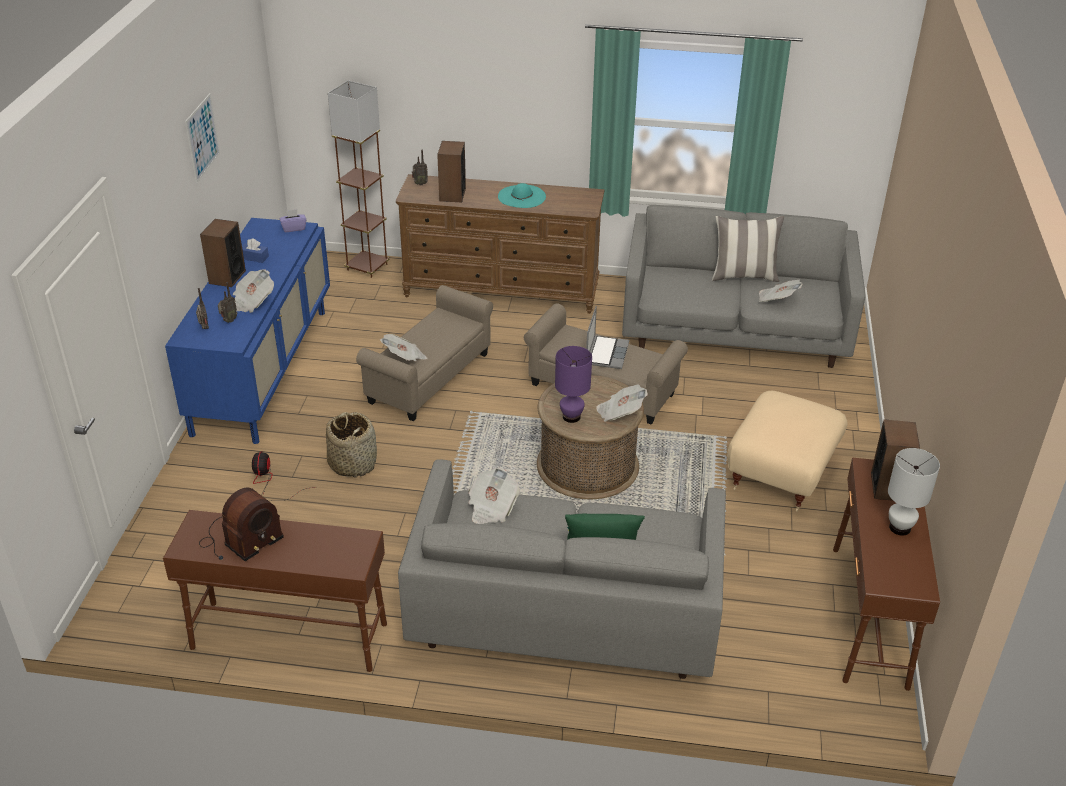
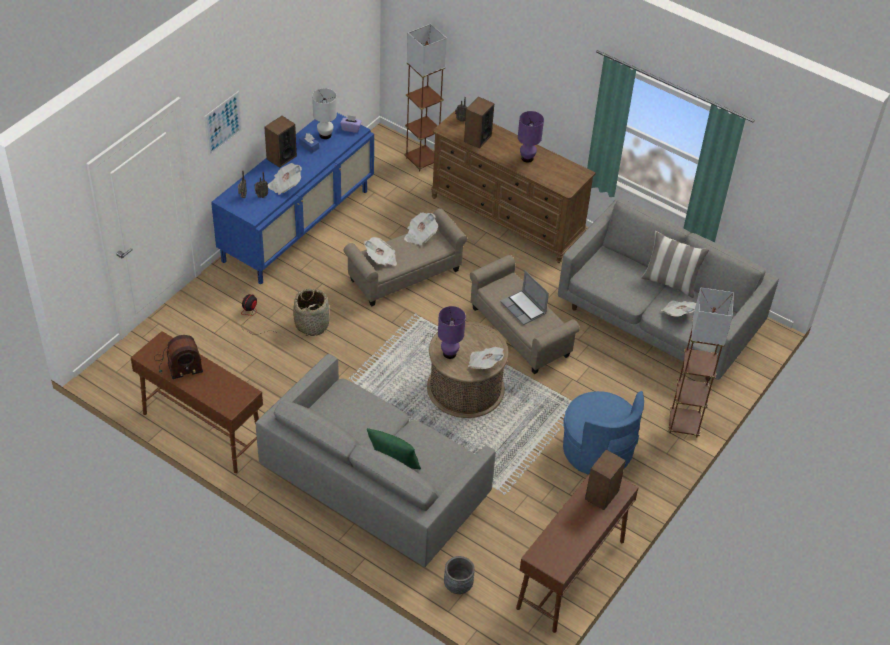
camera: 25 degrees right, 10 degrees up
picture [185,93,220,183] -> picture moved to [204,91,242,156]
newspaper [469,468,520,524] -> newspaper moved to [404,212,438,246]
turquoise hat [498,183,546,208] -> purple table lamp [518,111,544,163]
laptop [586,306,629,369] -> laptop turned 105 degrees clockwise [501,270,549,325]
beige ottoman [727,391,848,512] -> blue armchair [563,391,644,475]
white table lamp [888,448,940,536] -> white table lamp moved to [312,88,337,139]
none -> grey planter [444,556,475,594]
none -> brown floor lamp [669,287,734,438]

